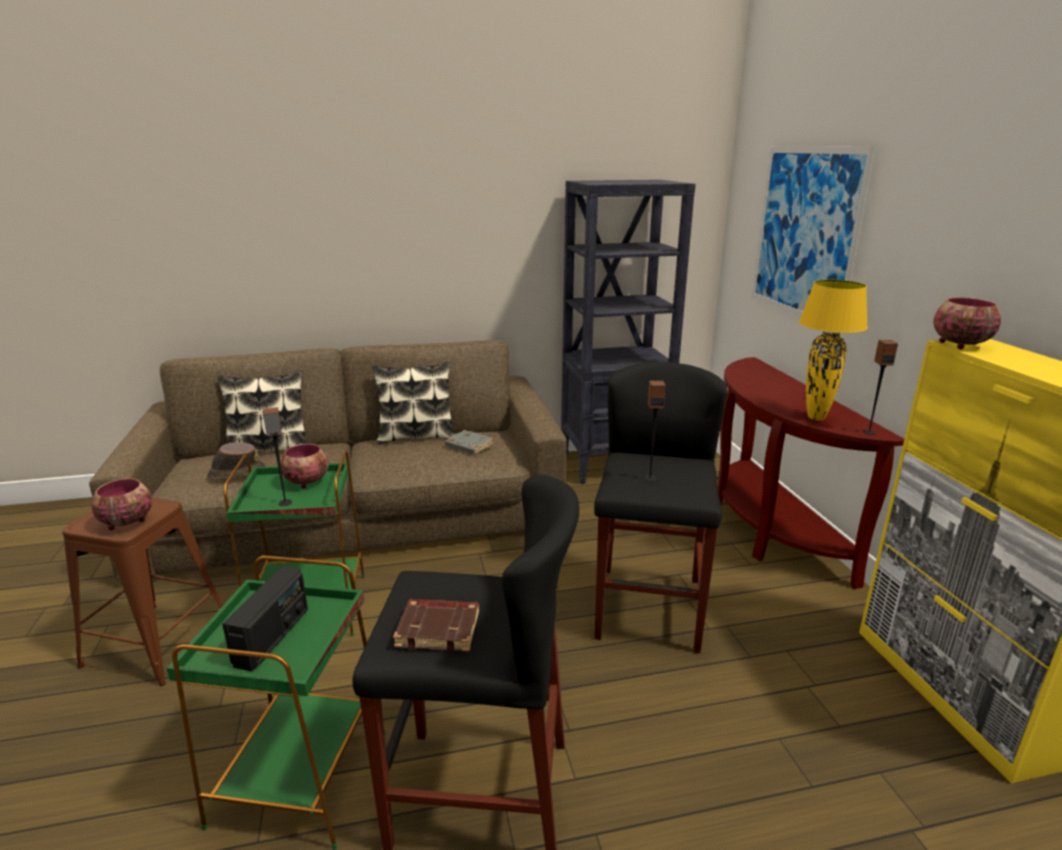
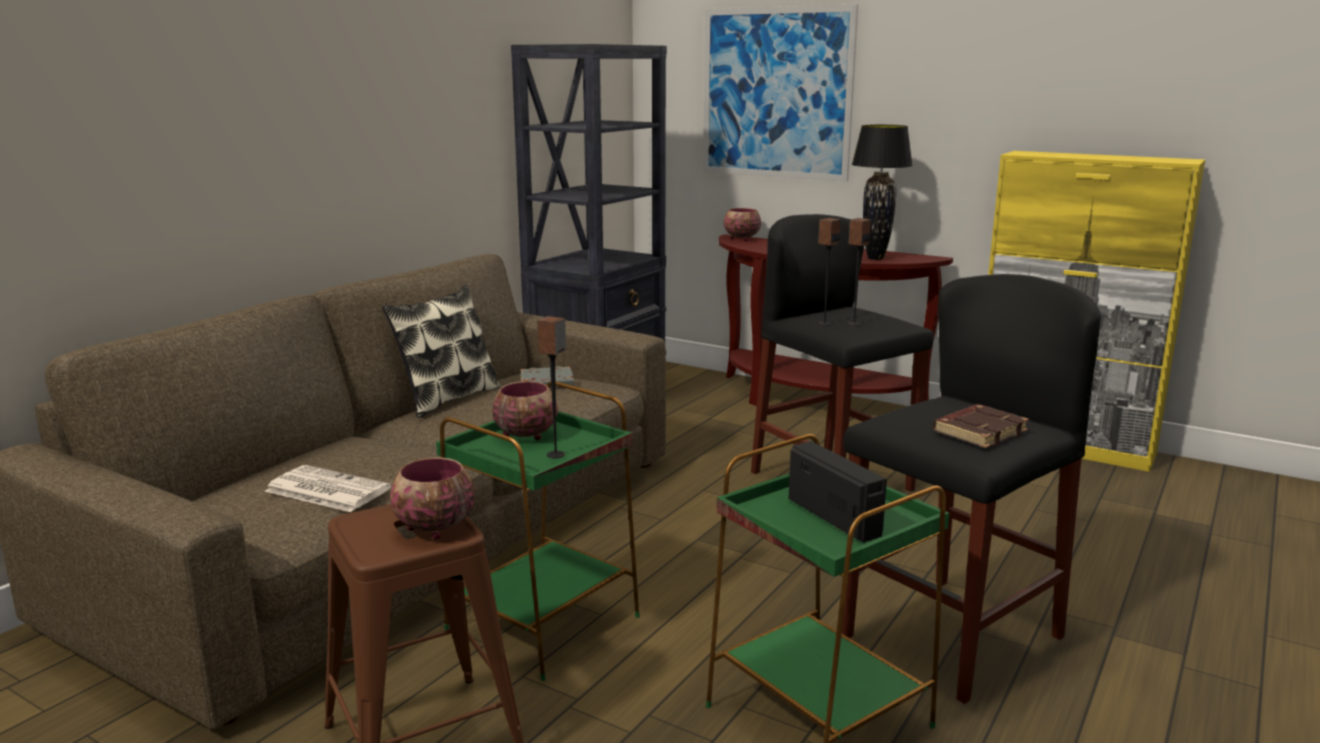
camera: 45 degrees left, 5 degrees down
brown hat [207,442,266,480] -> newspaper [265,465,391,512]
pillow [217,370,306,451] -> none
yellow table lamp [799,280,868,421] -> black table lamp [852,125,913,260]
speaker [863,340,898,435] -> speaker moved to [818,218,840,326]
bowl [933,297,1001,349] -> bowl moved to [724,208,761,241]

